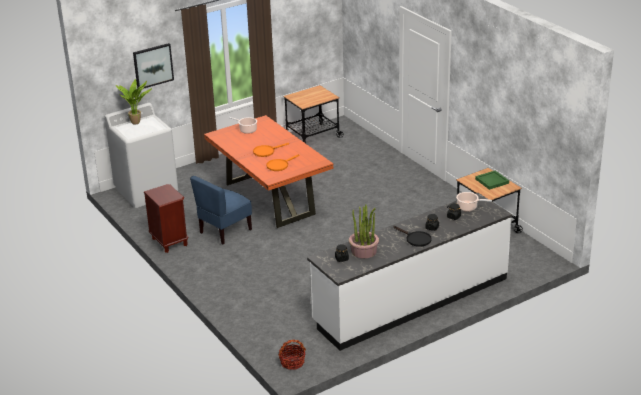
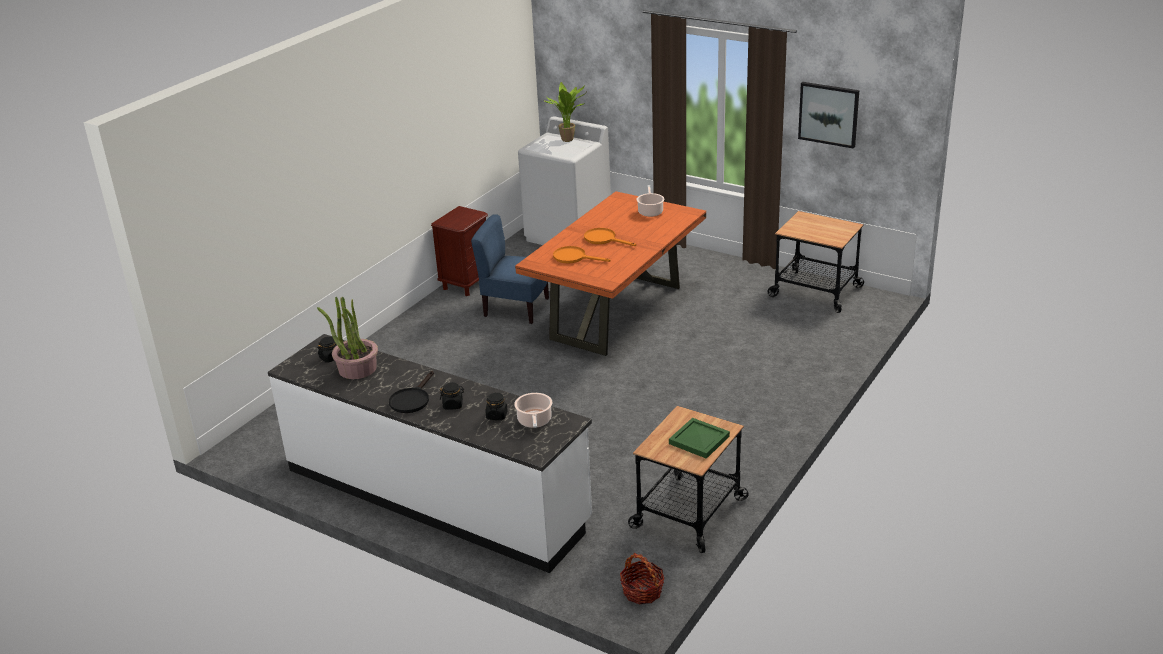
camera: 65 degrees right, 0 degrees up
picture [133,43,174,89] -> picture moved to [798,82,859,149]
basket [278,339,306,370] -> basket moved to [620,553,664,604]

